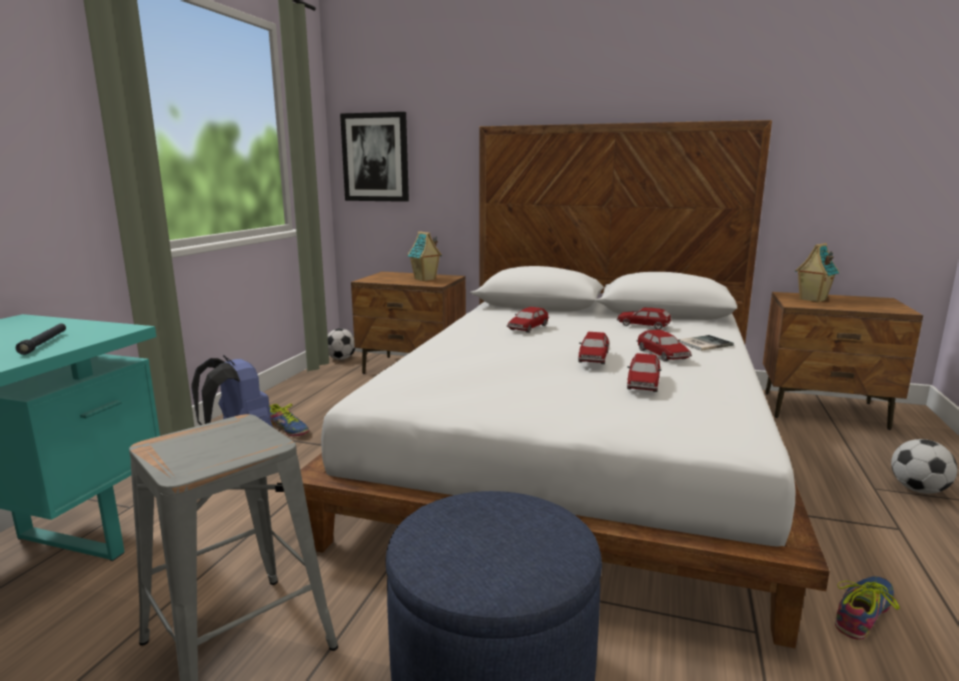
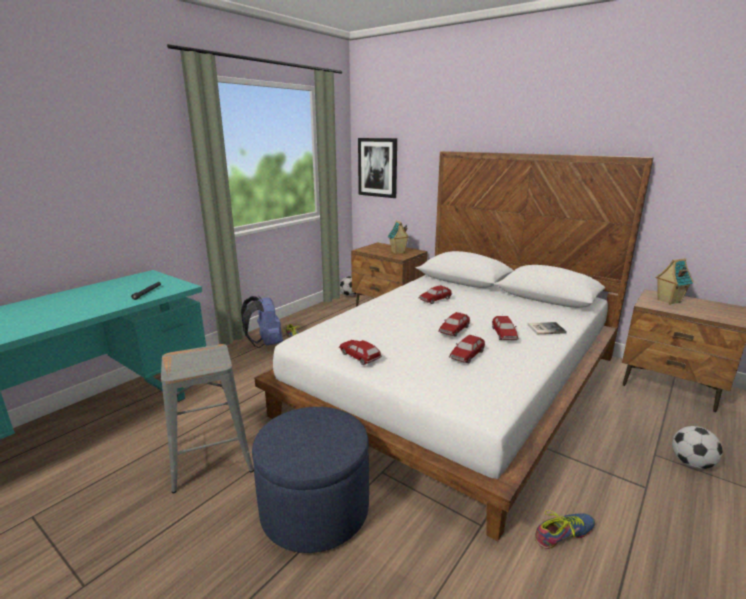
camera: 20 degrees right, 5 degrees up
toy car [617,308,672,330] -> toy car moved to [339,340,382,365]

